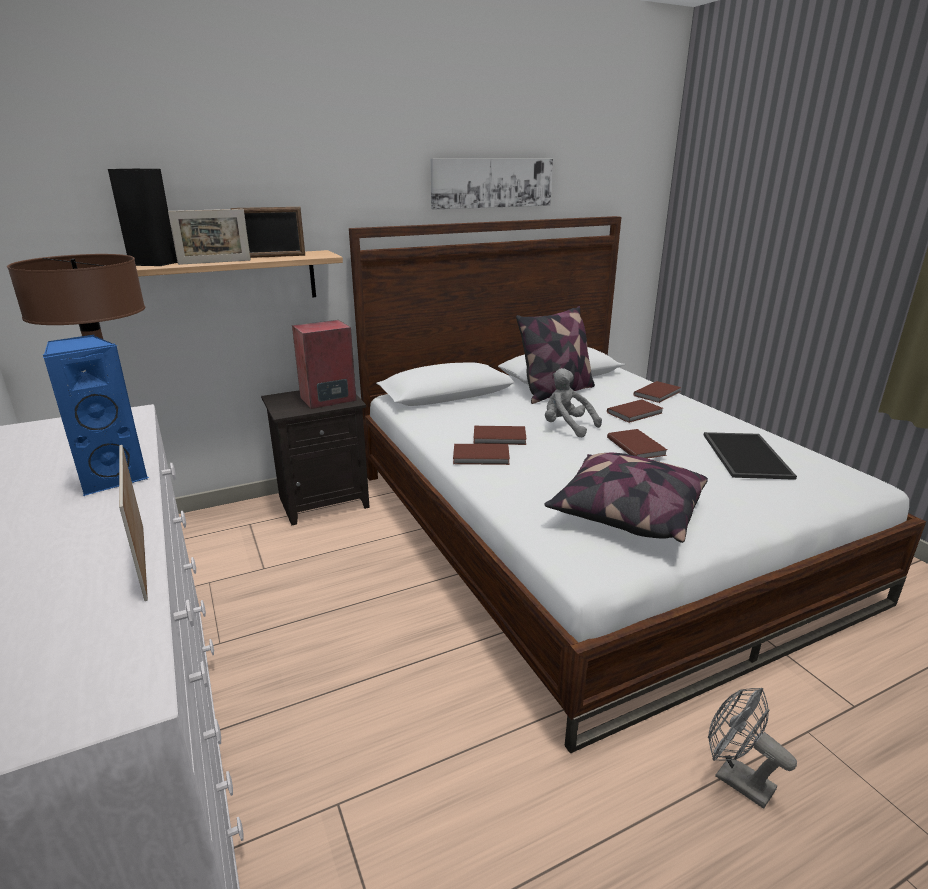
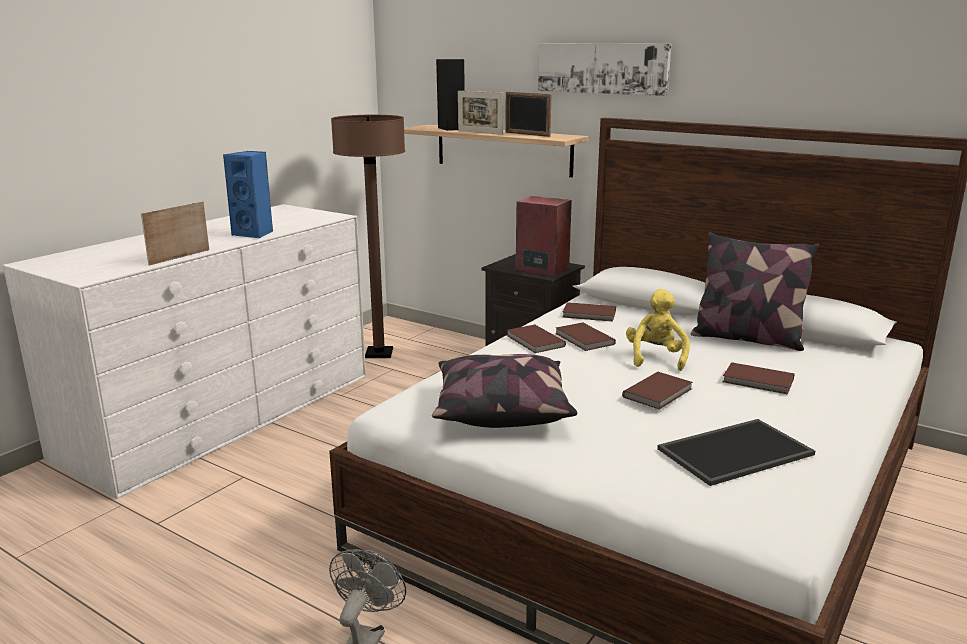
camera: 60 degrees right, 5 degrees down
picture [430,159,553,209] -> picture moved to [538,43,671,96]
grey plush toy [545,368,602,437] -> yellow plush toy [626,289,690,371]
brown book [634,381,681,403] -> brown book moved to [562,302,616,322]

